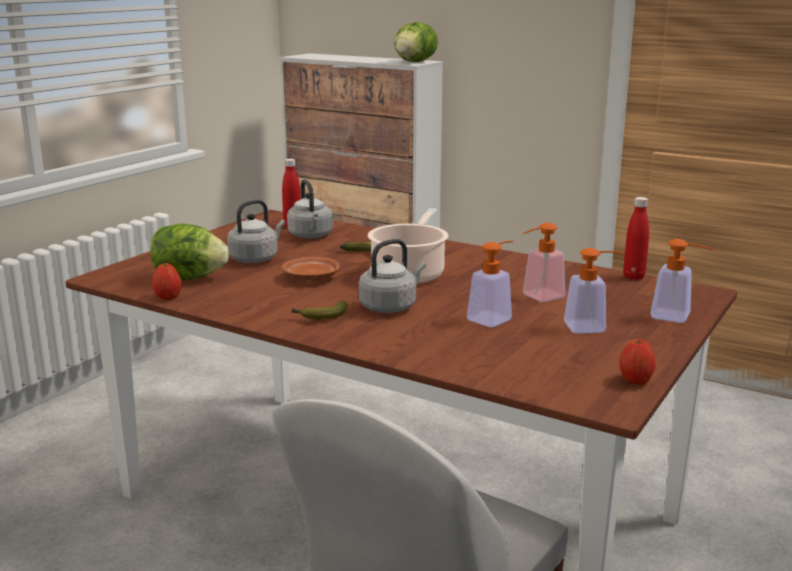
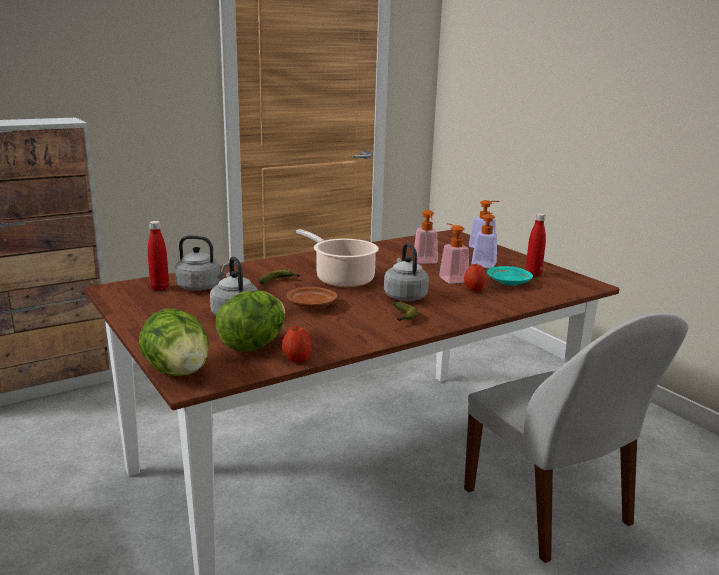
camera: 65 degrees left, 0 degrees up
lettuce [394,22,438,62] -> lettuce moved to [139,309,209,376]
apple [619,339,656,385] -> apple moved to [464,264,486,291]
red bottle [623,197,649,280] -> red bottle moved to [525,213,546,276]
none -> turquoise plate [487,266,533,286]

